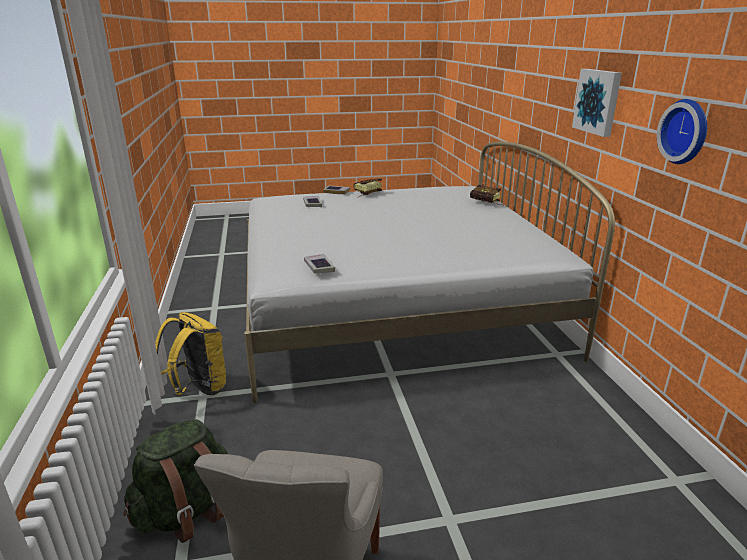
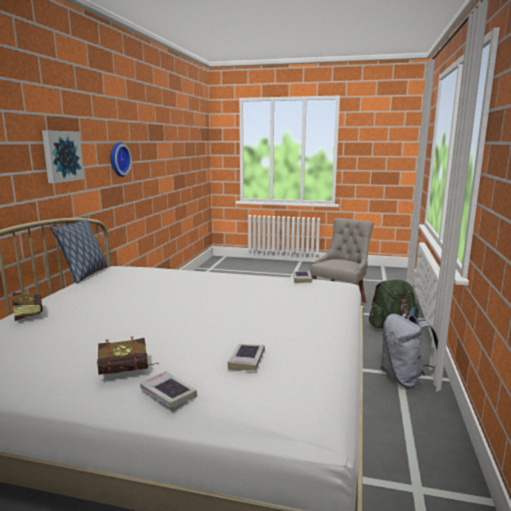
camera: 155 degrees left, 10 degrees down
yellow backpack [155,312,226,396] -> grey backpack [381,314,438,388]
none -> pillow [50,216,108,284]

